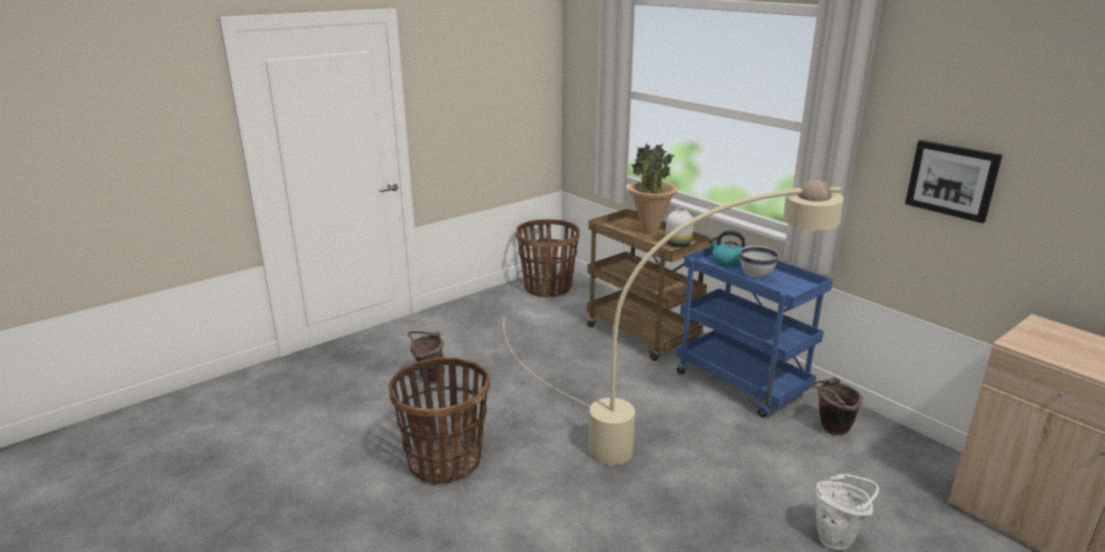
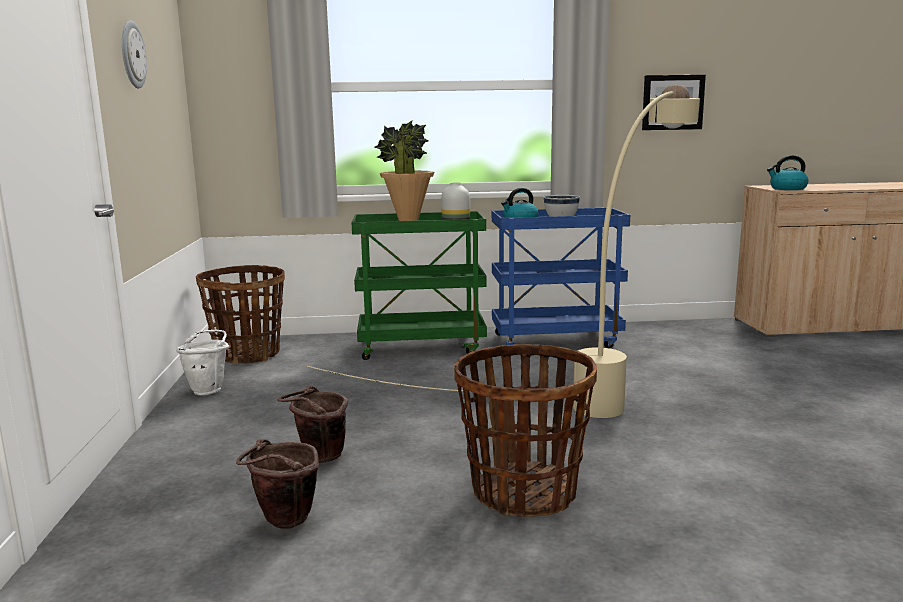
camera: 55 degrees left, 10 degrees down
brown cart [587,209,711,361] -> green cart [352,211,487,360]
brown bucket [811,377,863,435] -> brown bucket moved to [236,439,319,529]
white bucket [816,474,879,550] -> white bucket moved to [176,330,229,395]
none -> wall clock [122,20,147,88]
none -> kettle [767,155,809,190]

